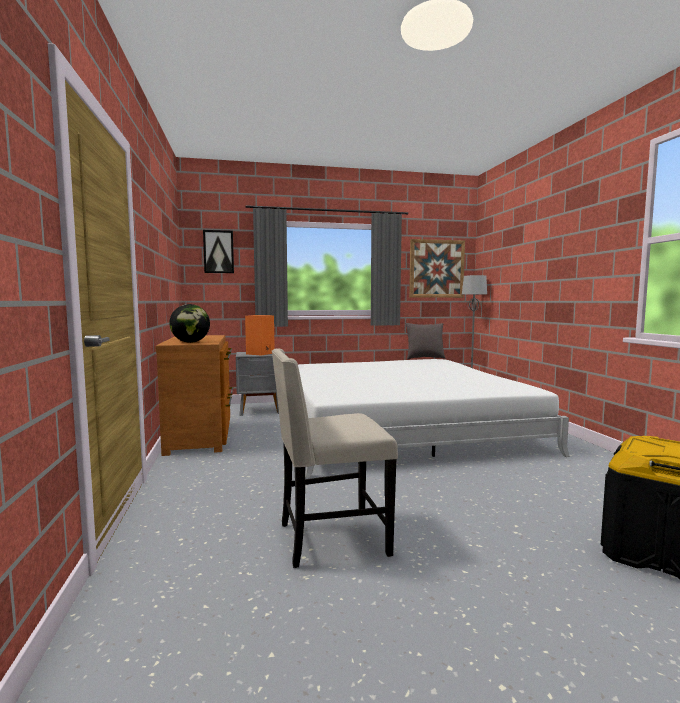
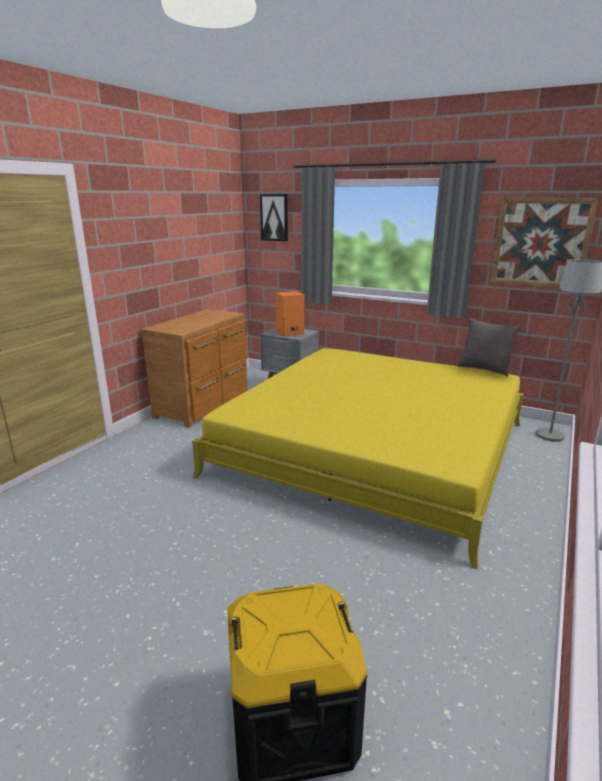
camera: 40 degrees right, 15 degrees up
globe [169,304,210,343] -> none
beige chair [272,349,398,568] -> none
white bed [298,359,570,478] -> yellow bed [192,348,523,569]

